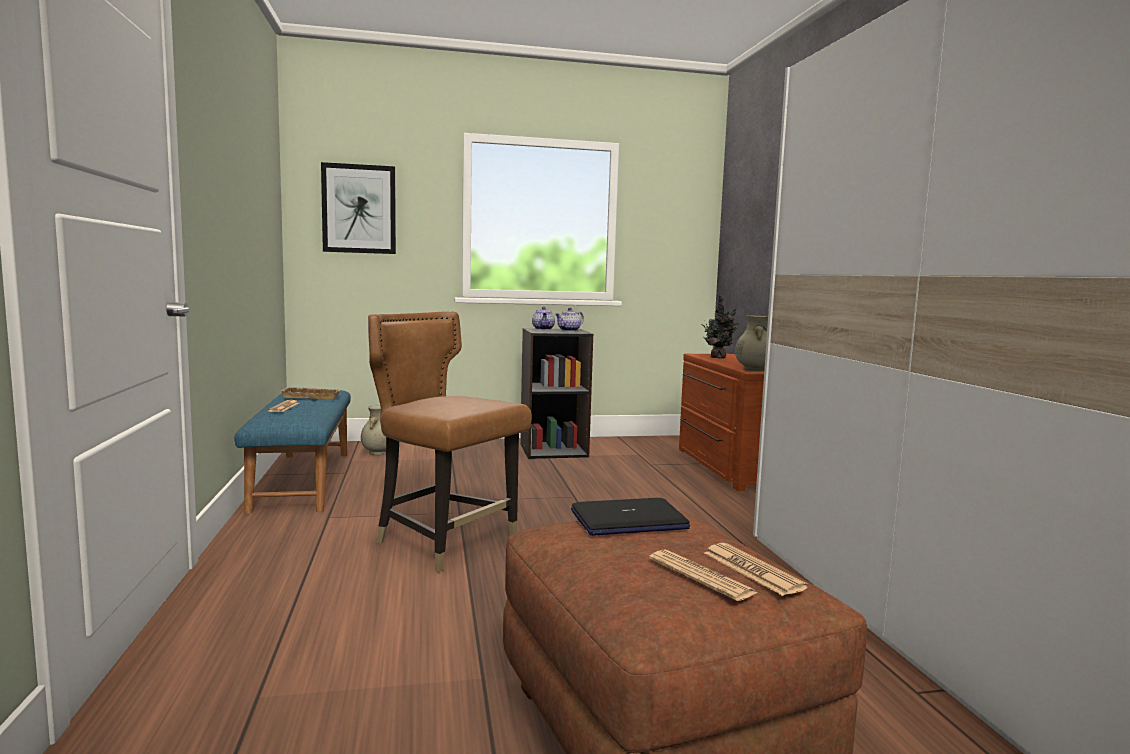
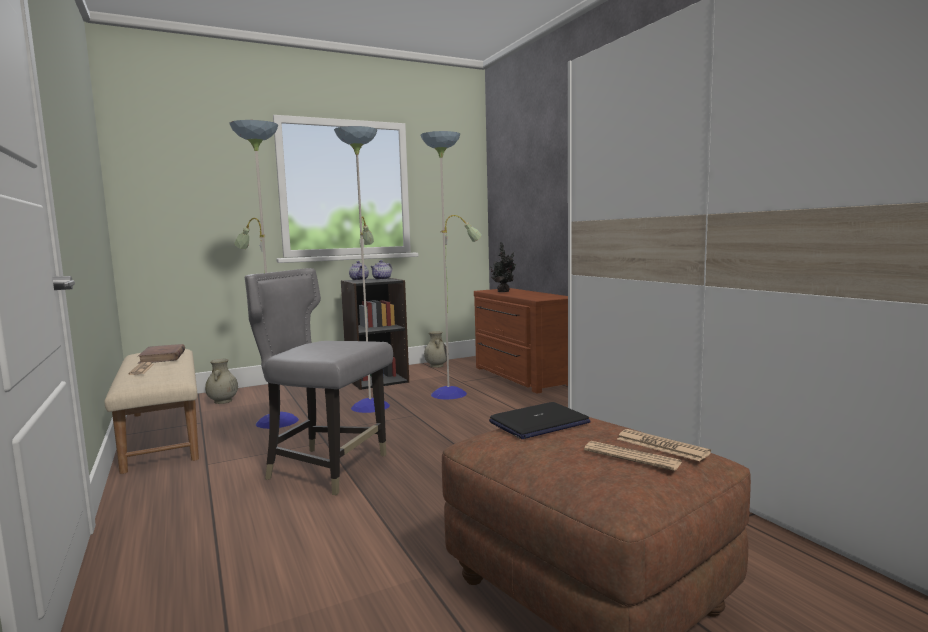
camera: 15 degrees left, 0 degrees up
blue bench [234,390,351,514] -> beige bench [105,349,199,474]
beige tray [281,387,342,399] -> brown book [138,344,185,364]
picture [321,162,396,254] -> none
brown chair [368,311,532,573] -> grey chair [245,268,393,495]
beige vase [735,316,768,371] -> beige vase moved to [424,331,449,368]
none -> floor lamp [229,120,482,429]

